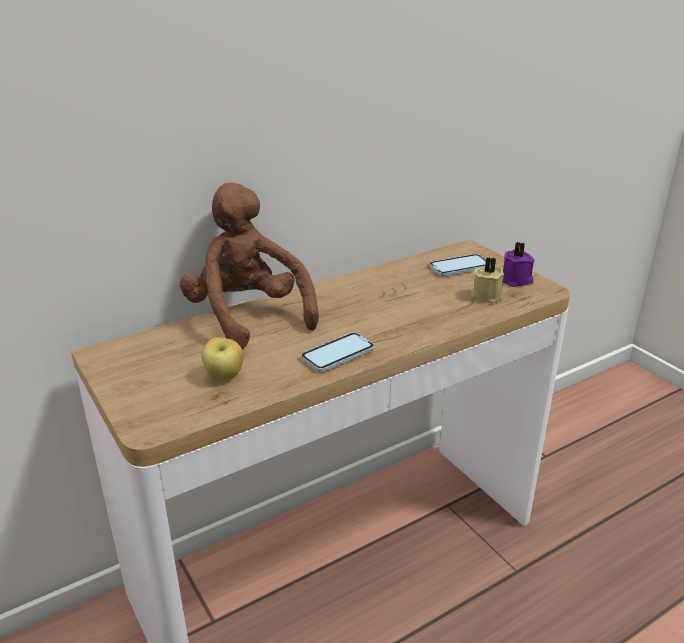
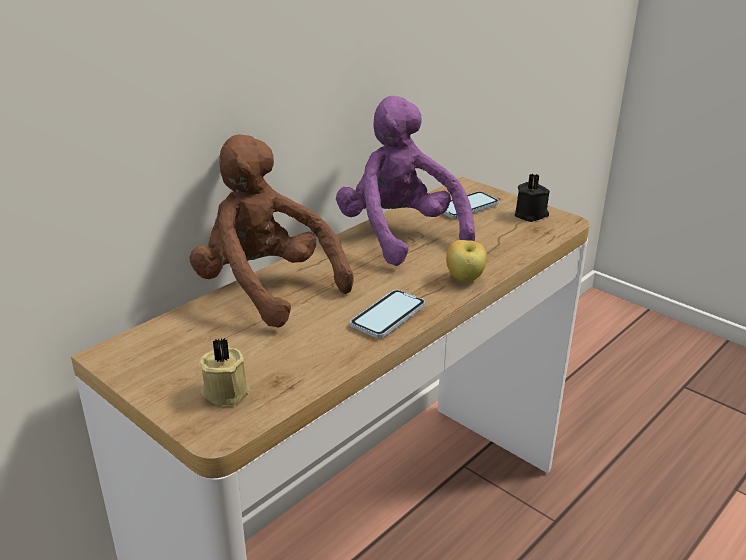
camera: 15 degrees left, 0 degrees up
apple [202,337,244,380] -> apple moved to [446,240,487,282]
beige candle [470,257,504,304] -> beige candle moved to [199,338,250,406]
purple candle [503,242,534,287] -> black candle [515,173,550,222]
none -> purple plush toy [336,96,475,266]

